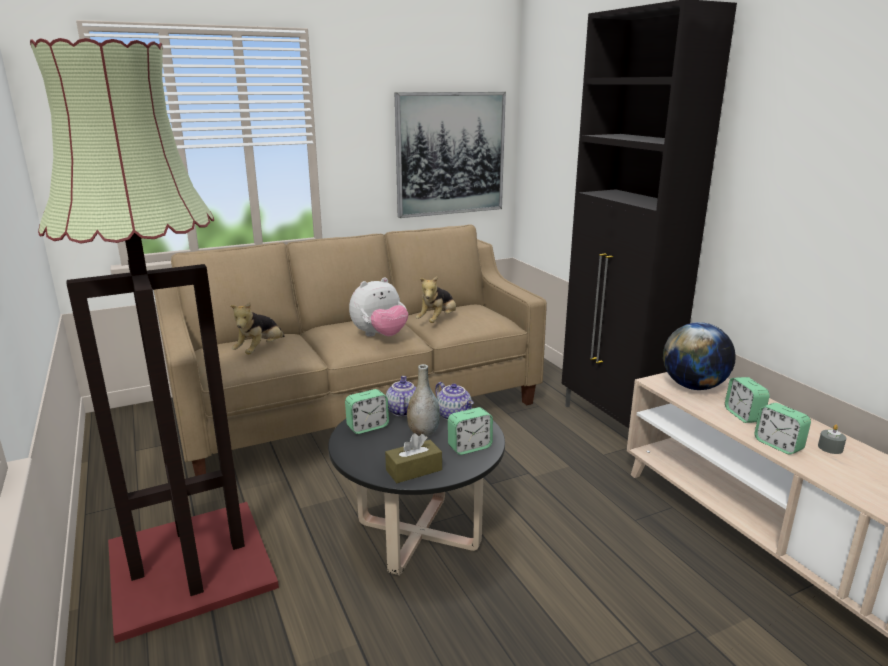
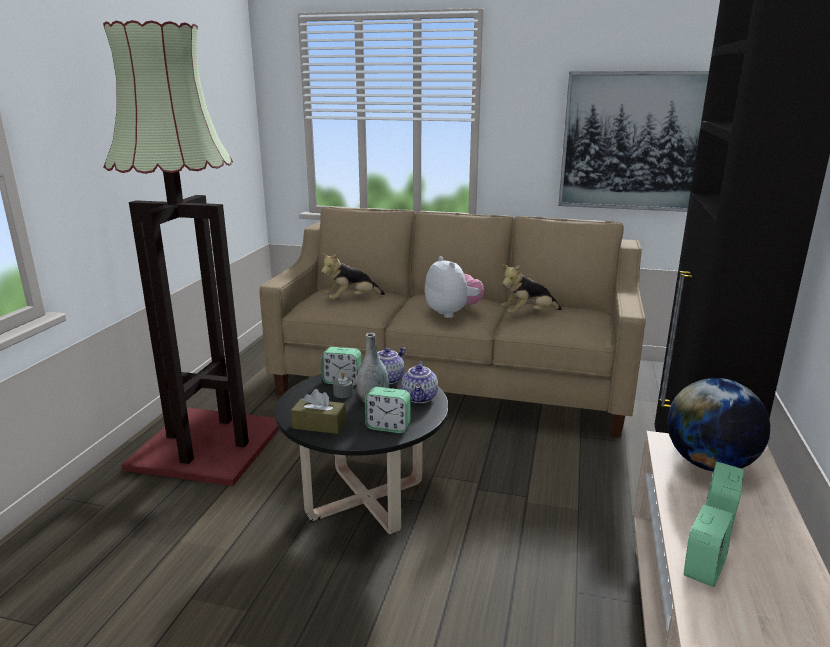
camera: 40 degrees right, 0 degrees up
plush toy [349,277,408,337] -> plush toy turned 120 degrees counterclockwise [425,256,484,318]
alarm clock [754,403,811,455] -> alarm clock turned 150 degrees counterclockwise [684,505,734,587]
grey candle [818,425,846,454] -> grey candle moved to [333,372,353,398]

